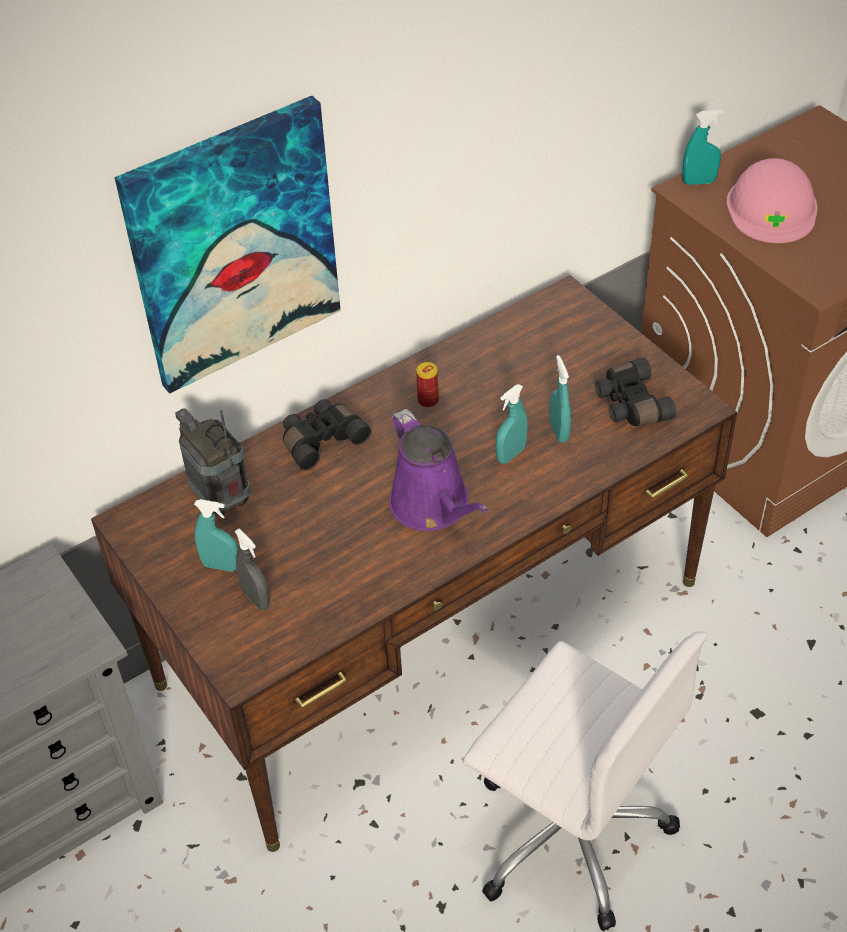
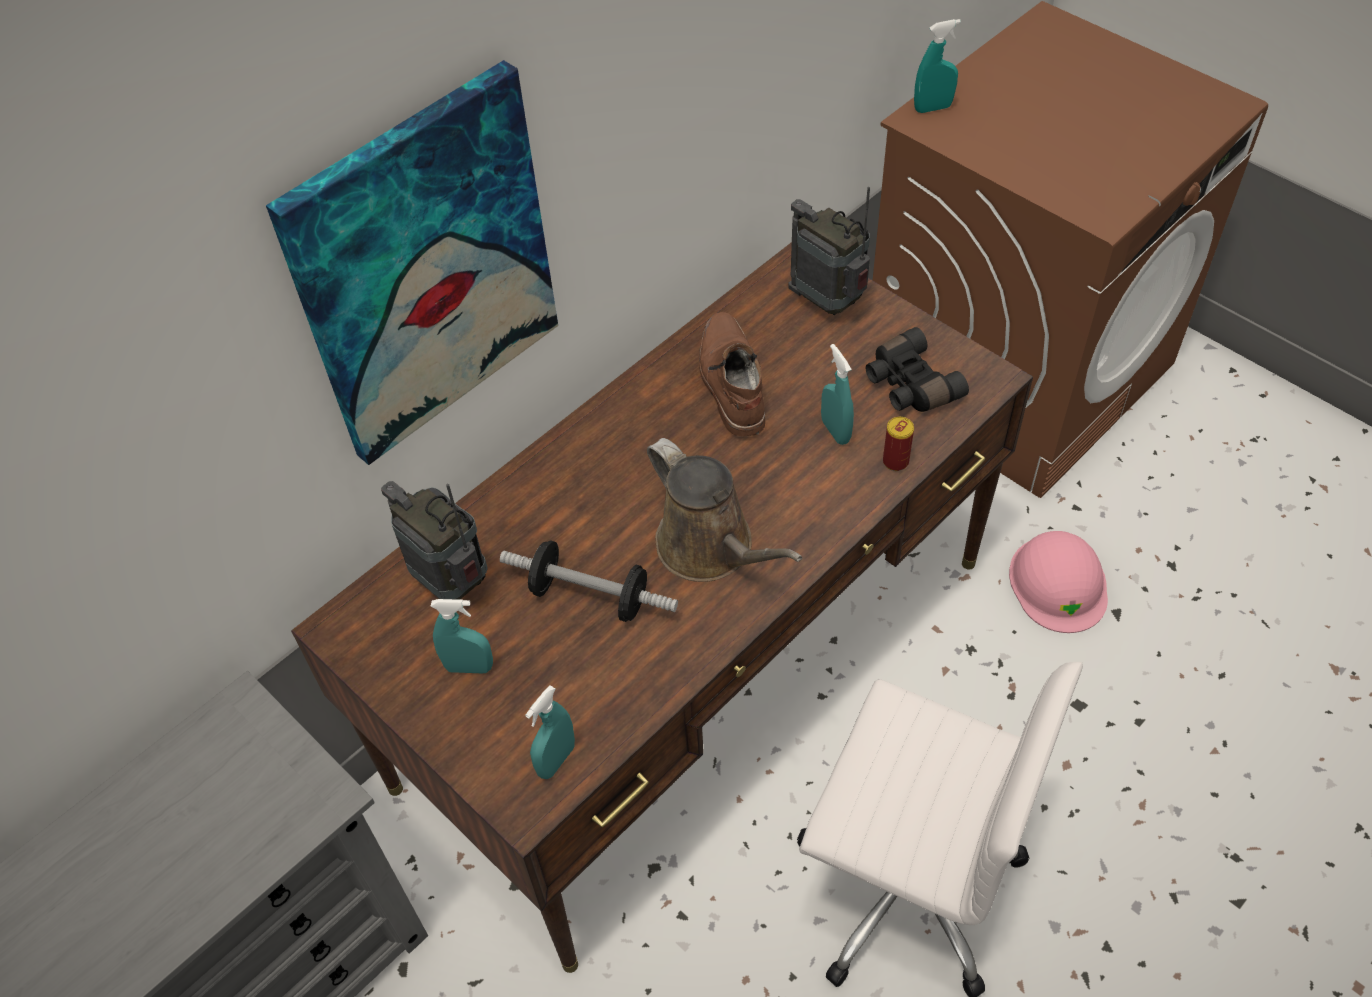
camera: 10 degrees left, 5 degrees up
grey spray bottle [235,529,270,610] -> none
black binoculars [283,399,372,470] -> none
purple watering can [389,409,488,531] -> brown watering can [647,438,803,582]
can [416,362,439,408] -> can moved to [883,417,914,471]
turquoise spray bottle [496,384,527,464] -> turquoise spray bottle moved to [525,686,575,779]
pink hard hat [727,158,818,243] -> pink hard hat moved to [1009,531,1108,633]
none -> dumbbell [500,540,678,622]
none -> brown boot [699,312,765,436]
none -> radio [788,187,870,315]

